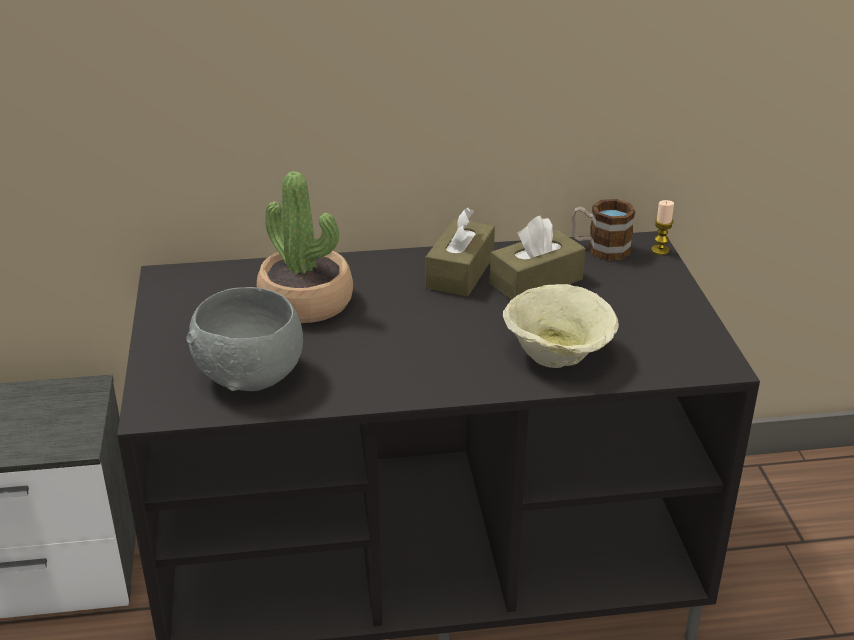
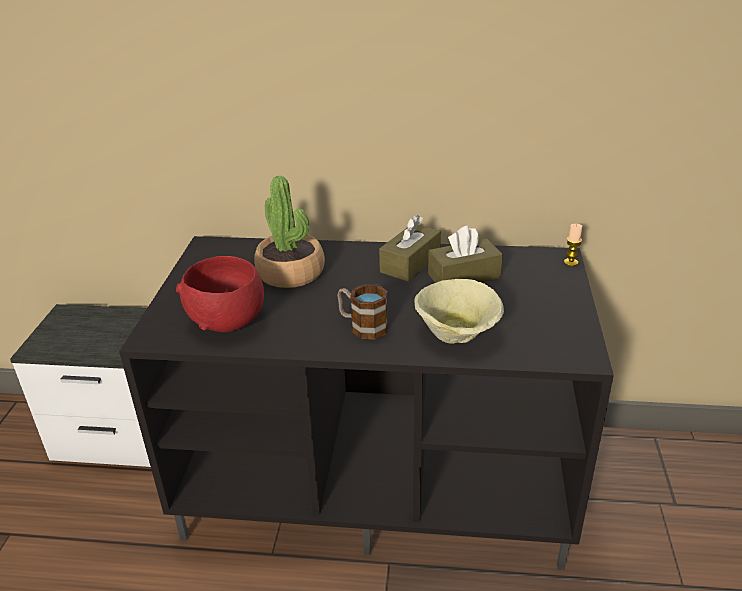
camera: 15 degrees right, 0 degrees up
grey bowl [186,287,303,391] -> red bowl [176,256,264,332]
mug [572,199,635,261] -> mug moved to [337,284,388,339]

